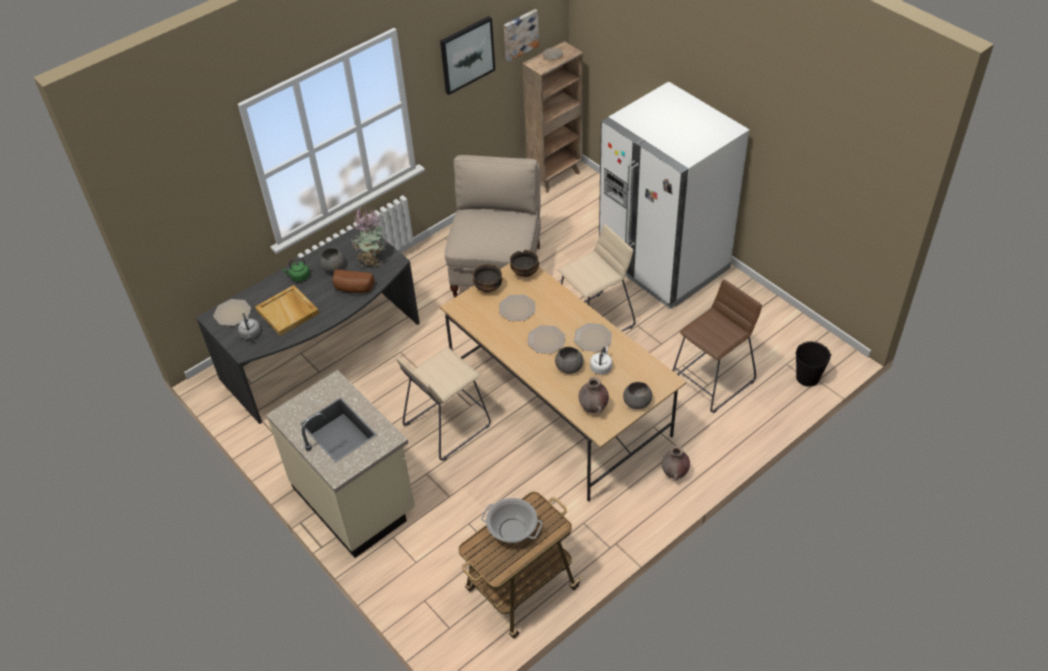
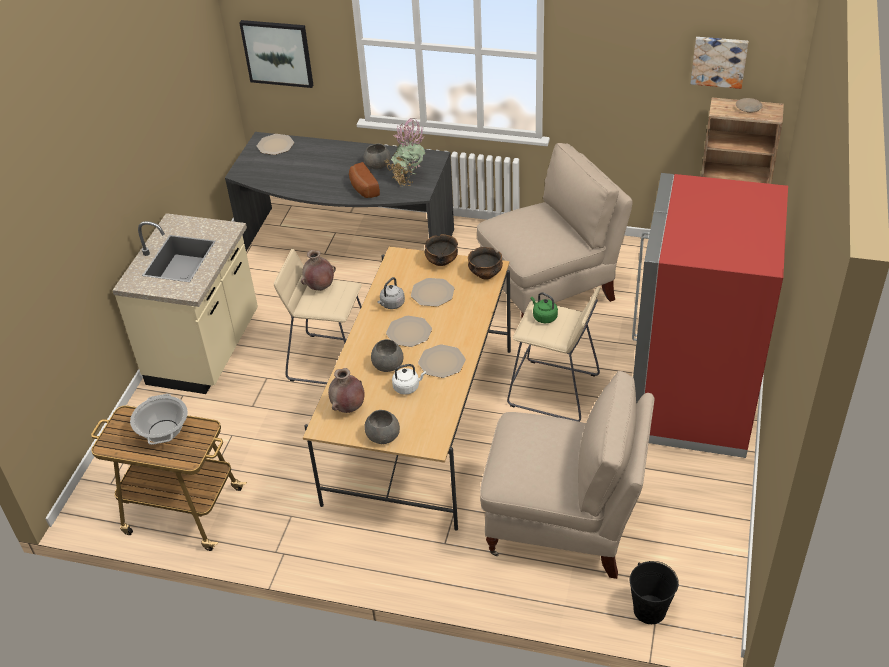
camera: 55 degrees right, 5 degrees down
grey kettle [238,313,261,339] -> grey kettle moved to [377,277,405,309]
beige tray [255,285,319,336] -> none
green kettle [282,257,310,282] -> green kettle moved to [531,292,558,323]
picture [440,16,495,95] -> picture moved to [239,20,313,88]
white fridge [599,81,749,309] -> red fridge [632,173,788,458]
brown vase [662,446,690,480] -> brown vase moved to [301,250,336,291]
brown stool [672,280,762,413] -> beige chair [480,371,655,579]

